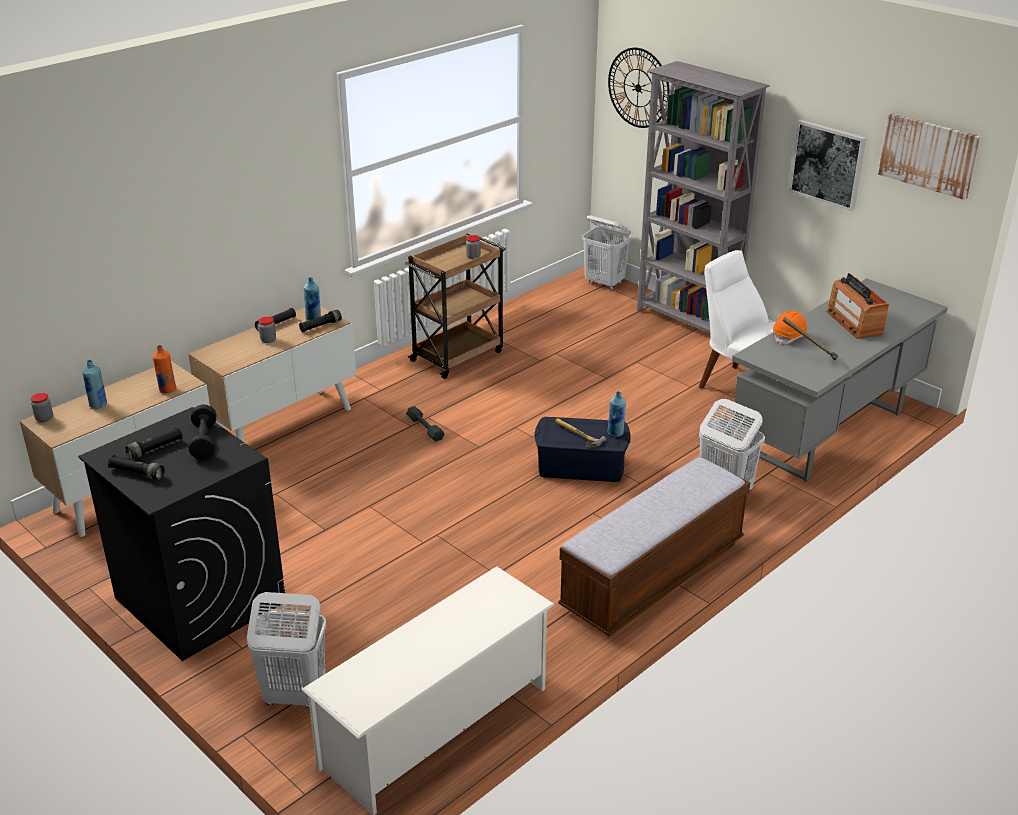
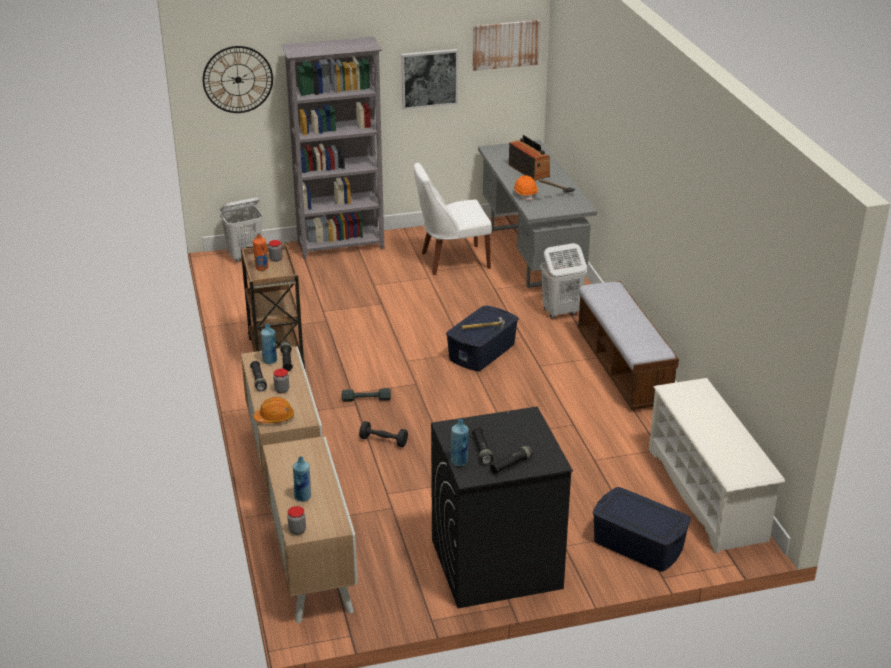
camera: 60 degrees left, 0 degrees up
orange bottle [153,345,176,393] -> orange bottle moved to [253,233,269,271]
black dumbbell [189,405,216,460] -> black dumbbell moved to [359,421,408,447]
white laundry basket [247,592,326,708] -> blue storage box [593,487,691,572]
blue bottle [607,391,626,437] -> blue bottle moved to [451,419,469,466]
radio [826,273,889,339] -> radio turned 135 degrees counterclockwise [509,135,550,181]
none -> orange hard hat [253,397,294,423]

